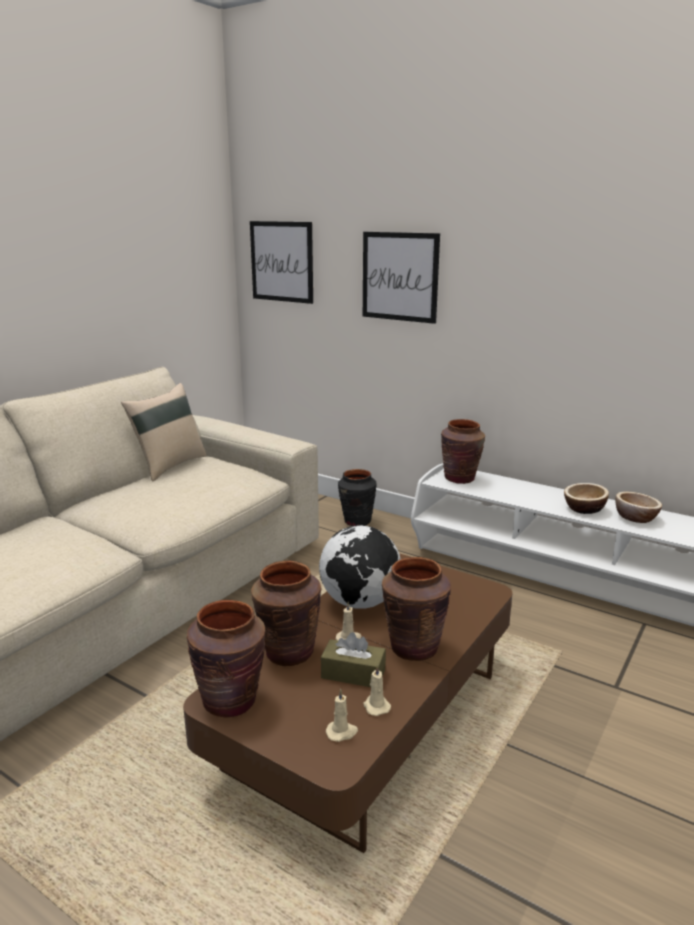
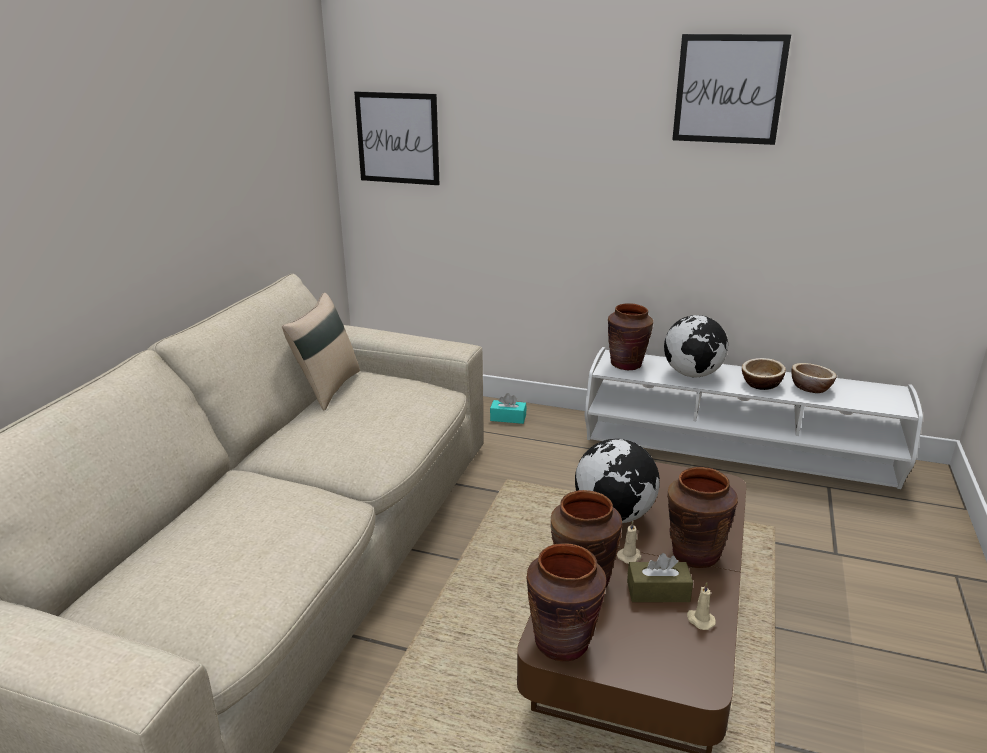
camera: 15 degrees left, 5 degrees up
beige candle [326,689,358,742] -> none
black vase [338,469,377,526] -> turquoise tissue box [490,393,526,424]
picture [363,232,440,324] -> picture moved to [672,34,791,145]
none -> globe [664,315,728,378]

